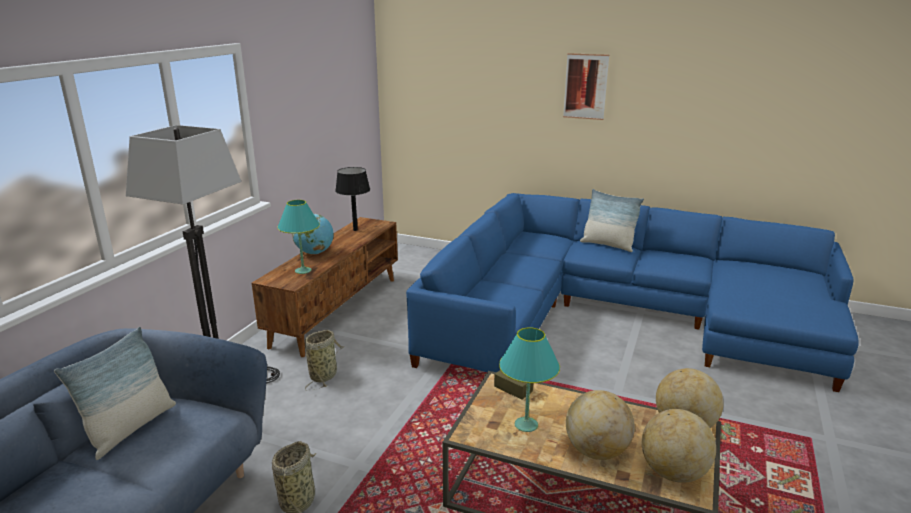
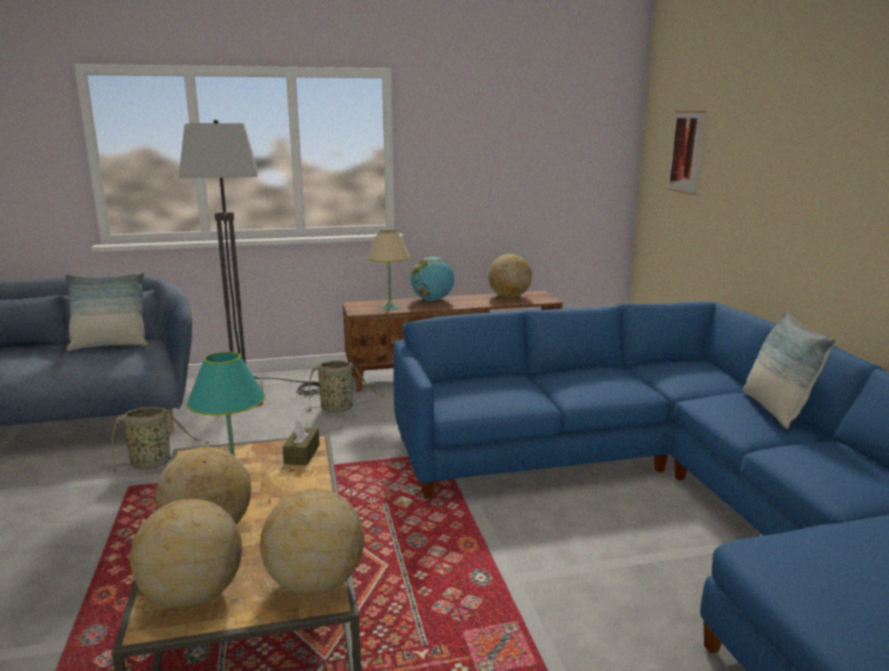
camera: 55 degrees right, 5 degrees down
turquoise table lamp [277,200,320,274] -> beige table lamp [367,230,411,309]
black table lamp [335,167,370,231] -> globe [488,254,532,298]
picture [563,53,609,120] -> picture moved to [668,111,706,195]

